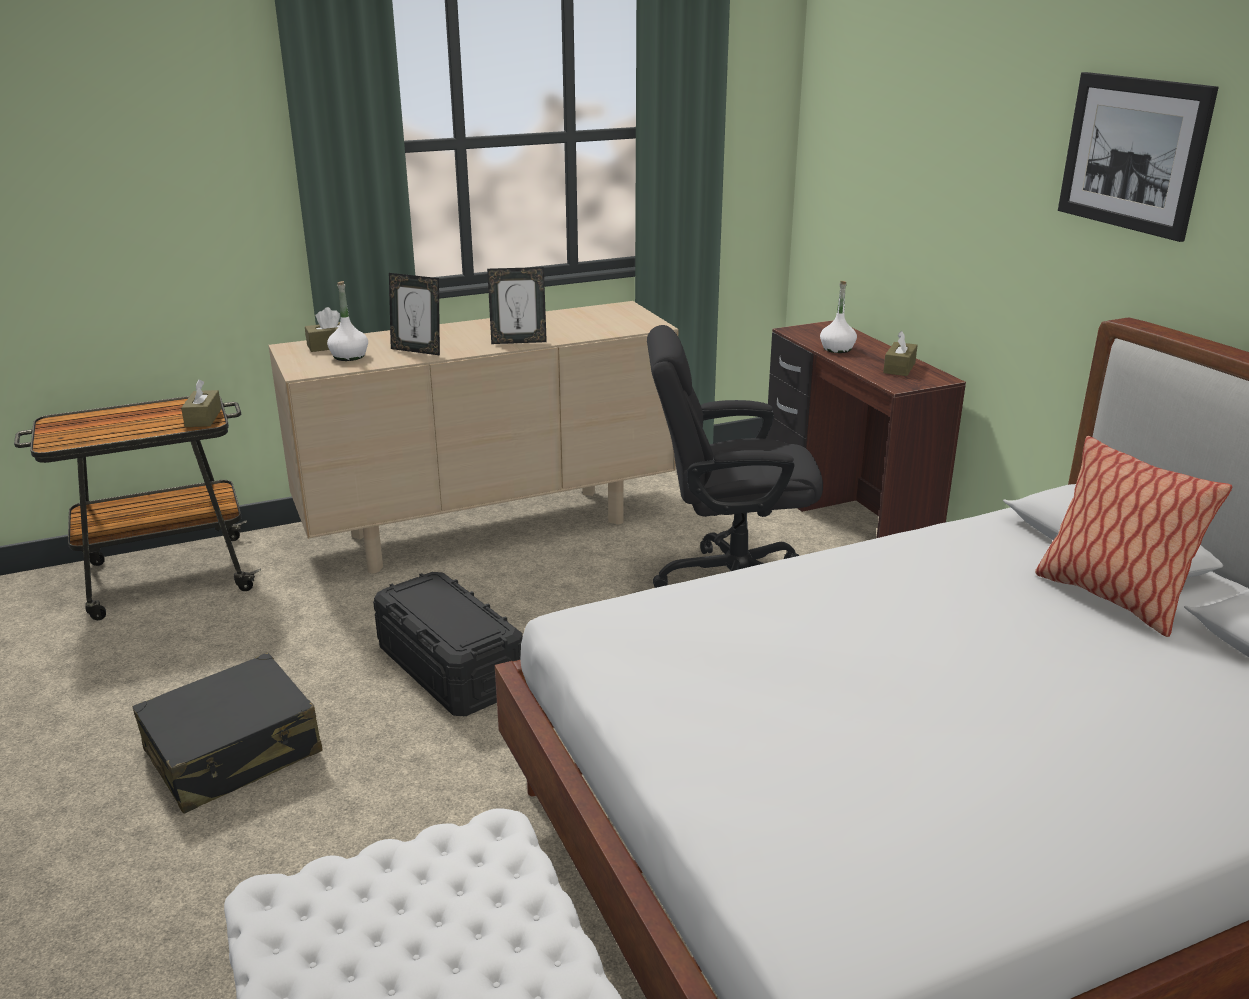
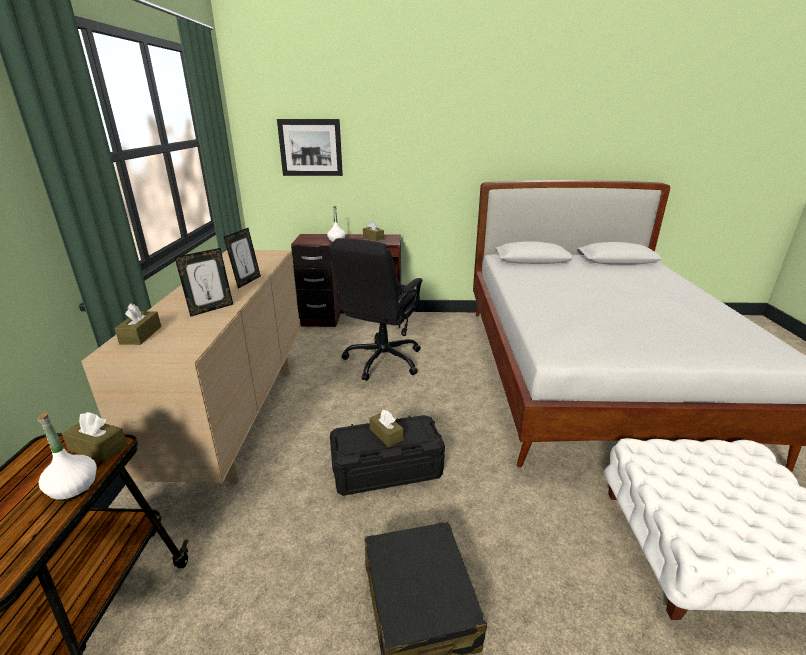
camera: 65 degrees left, 0 degrees up
white bottle [327,281,368,361] -> white bottle moved to [38,412,97,501]
pillow [1035,436,1233,637] -> none
picture [1058,72,1219,242] -> picture moved to [277,119,343,176]
none -> brown tissue box [369,410,403,447]

